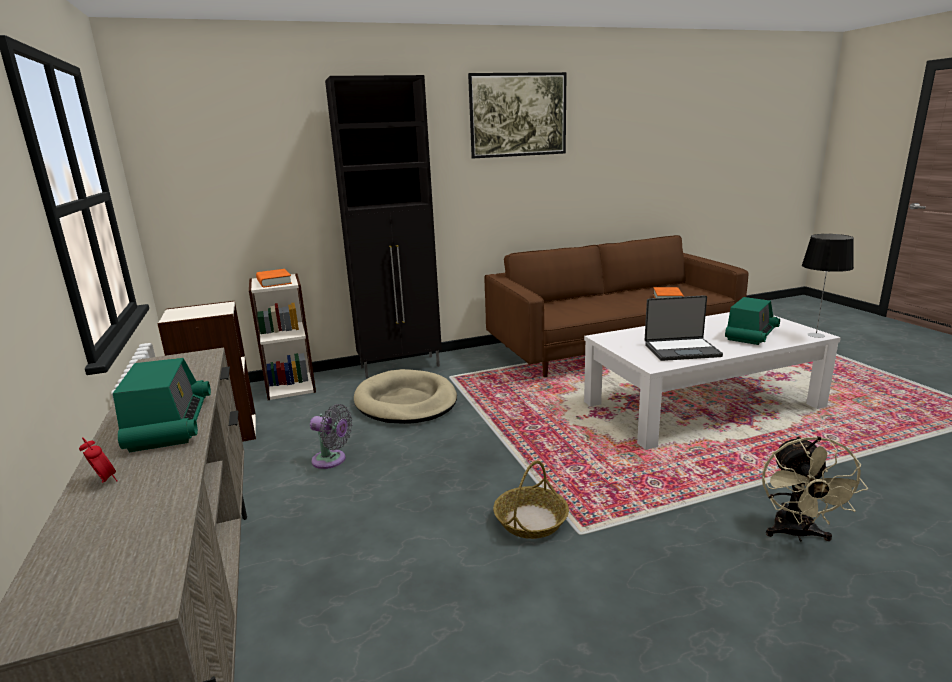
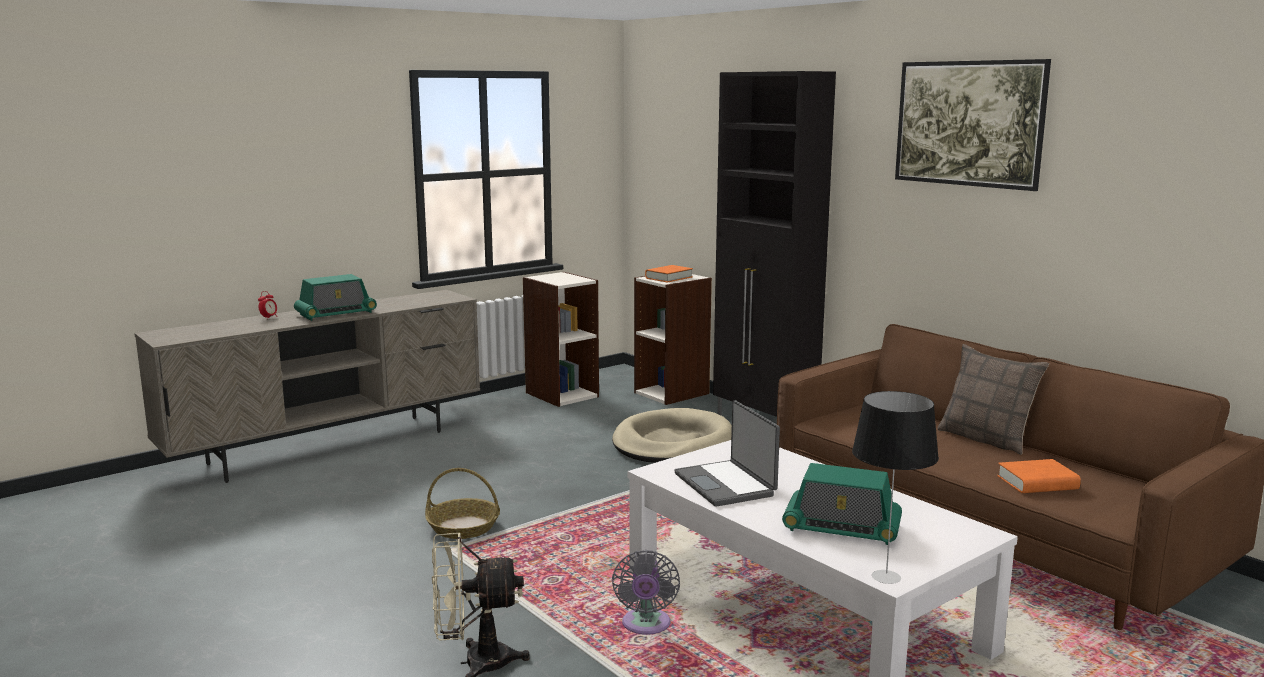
camera: 70 degrees right, 5 degrees down
grey fan [310,404,353,469] -> grey fan moved to [612,550,680,635]
none -> pillow [937,344,1049,455]

